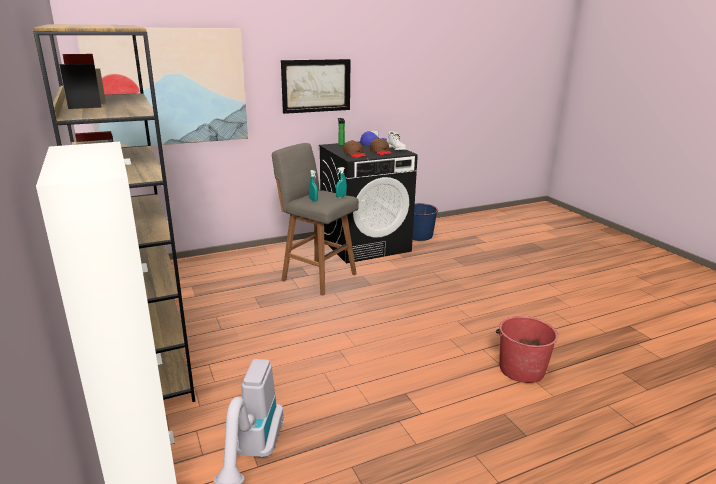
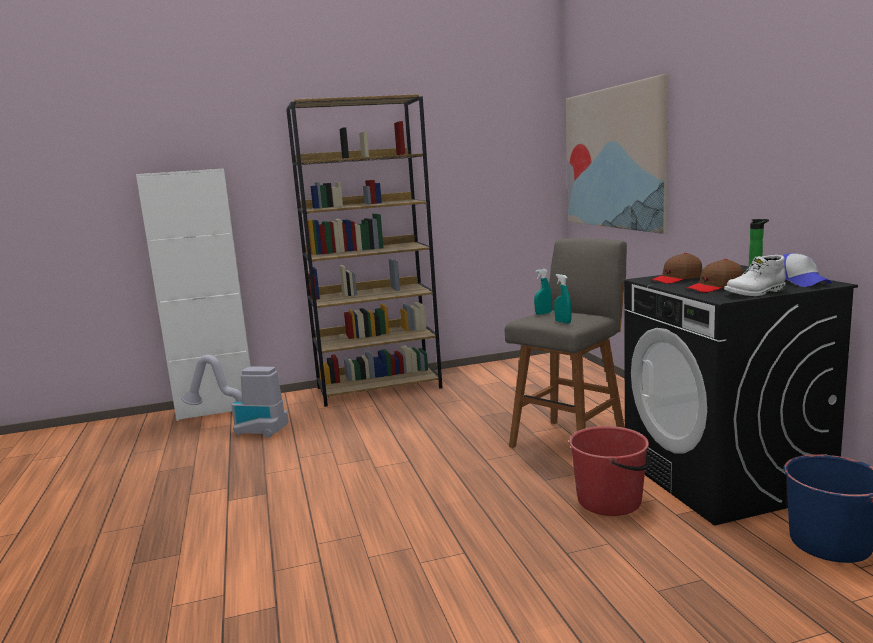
camera: 100 degrees right, 10 degrees down
picture [281,59,351,114] -> none
red bucket [496,316,558,383] -> red bucket moved to [569,426,651,516]

